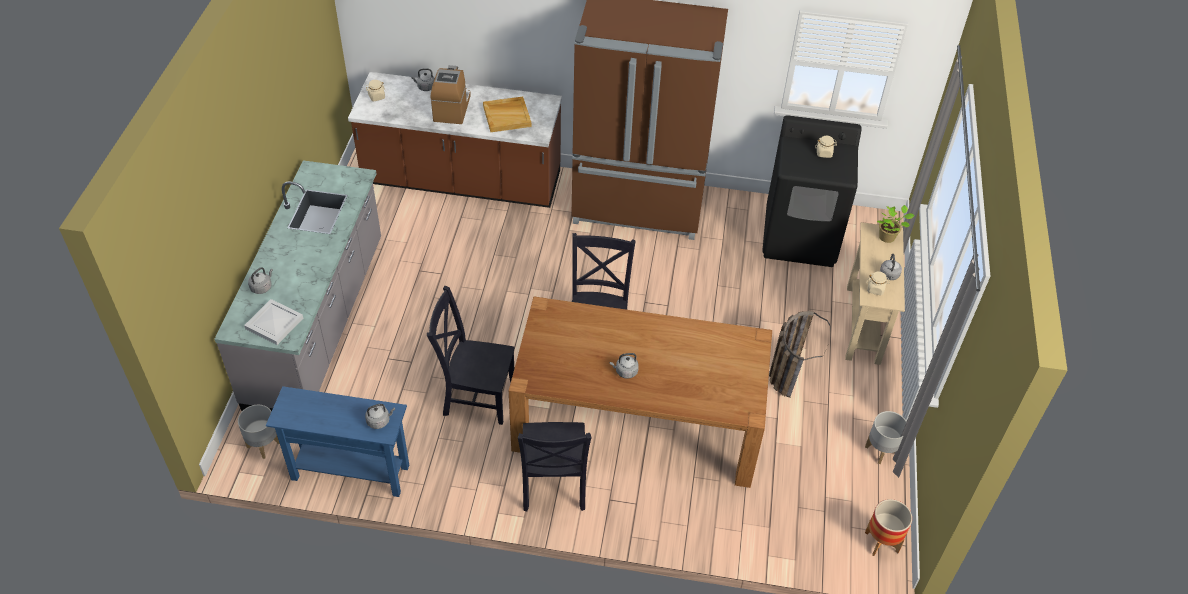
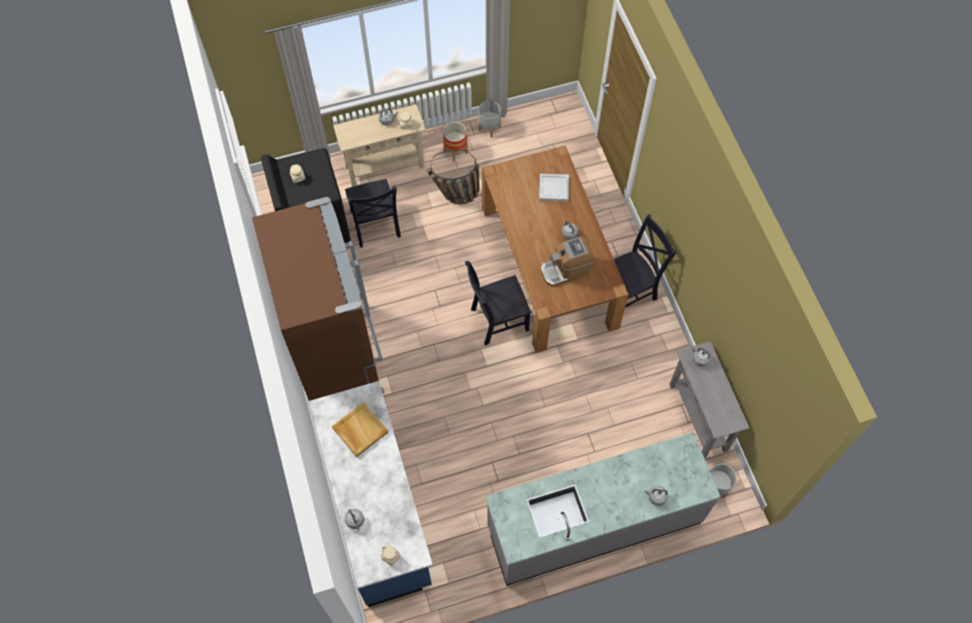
camera: 115 degrees left, 15 degrees up
white tray [244,299,303,345] -> white tray moved to [539,174,569,202]
blue console table [266,386,409,497] -> grey console table [669,341,749,458]
brown counter [348,72,562,208] -> blue counter [309,381,433,607]
black chair [427,286,515,425] -> black chair moved to [345,179,401,247]
coffee machine [431,65,471,124] -> coffee machine moved to [541,236,594,287]
planter [865,499,912,556] -> planter moved to [443,122,468,162]
potted plant [877,205,915,243] -> none

